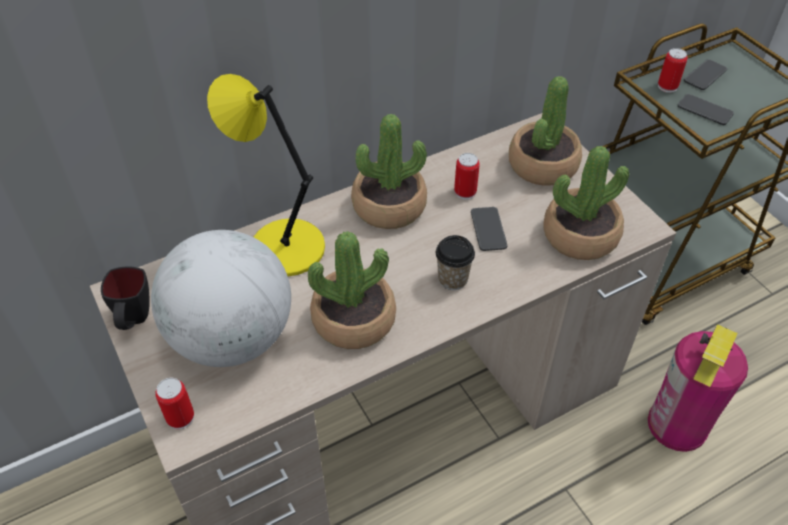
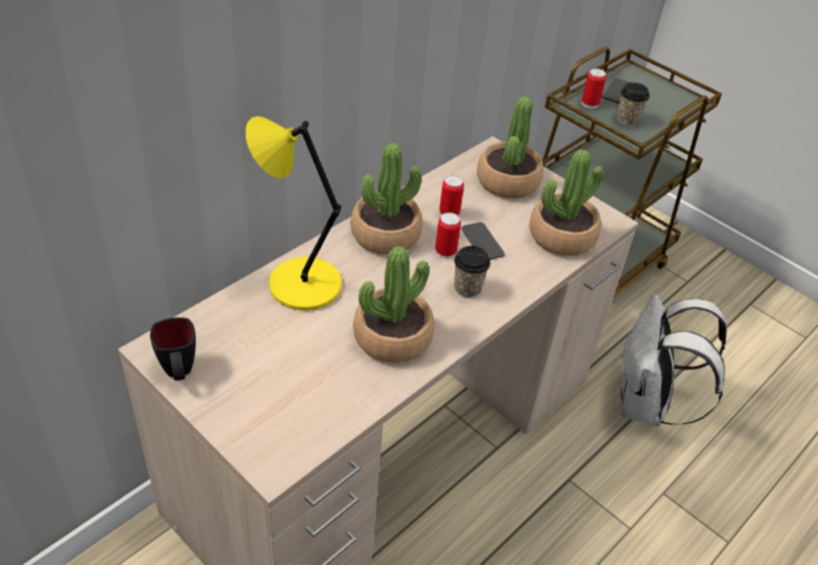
camera: 20 degrees left, 5 degrees down
globe [151,230,291,367] -> none
can [155,378,194,430] -> can moved to [435,212,461,259]
fire extinguisher [648,324,748,452] -> white backpack [620,294,727,427]
phone [678,94,734,125] -> cup [617,82,650,126]

